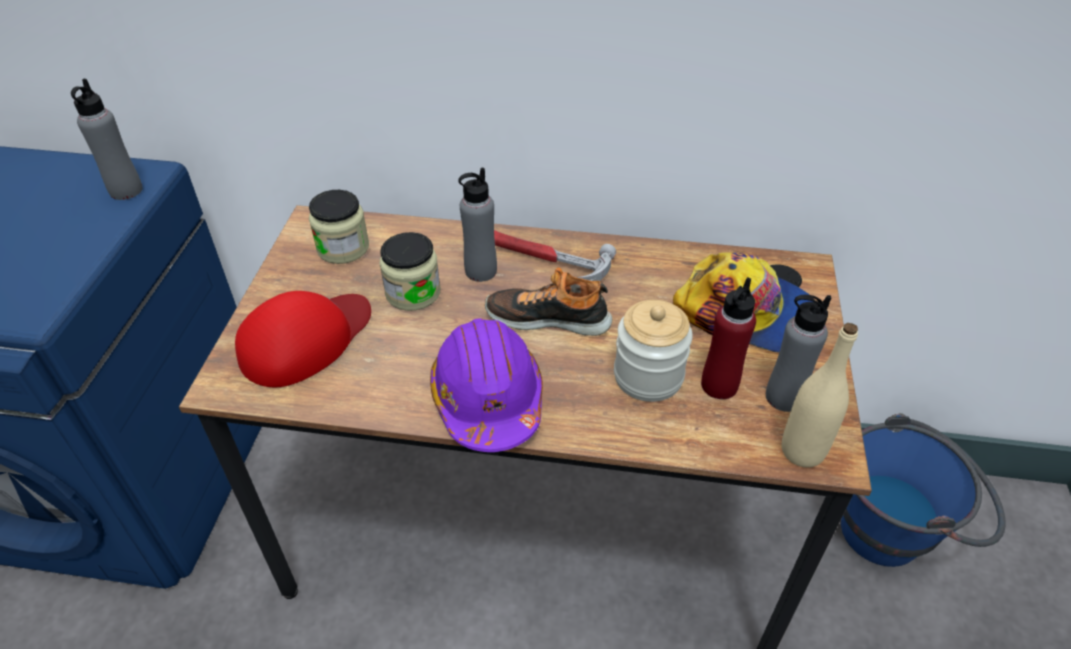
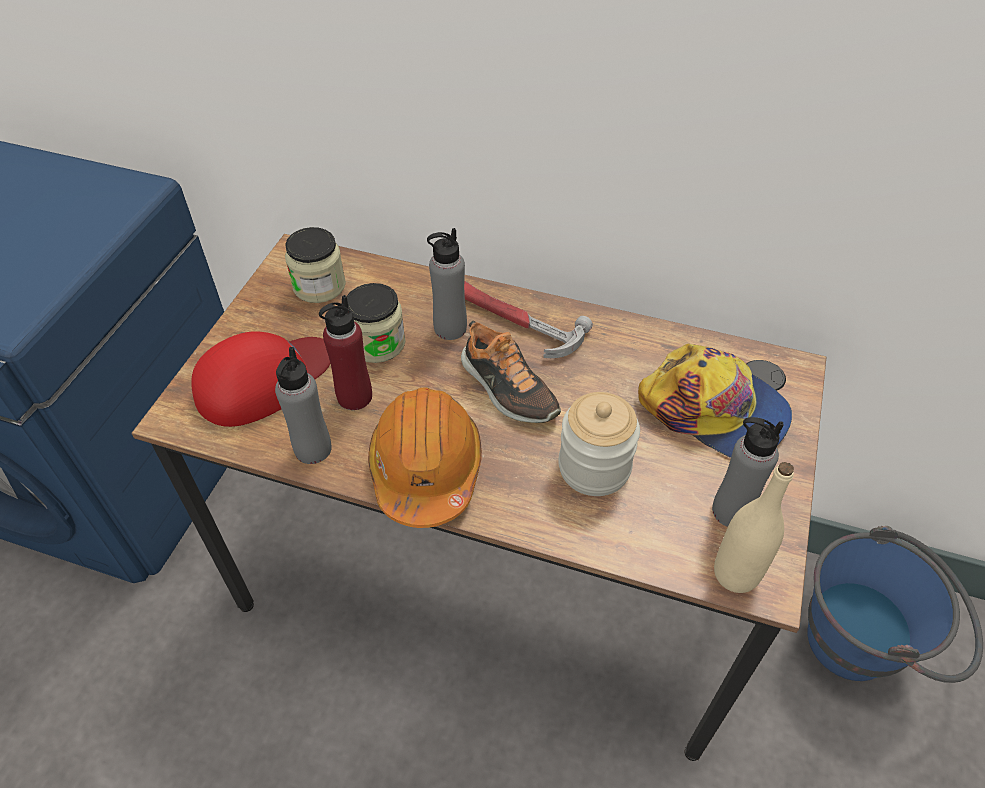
camera: 10 degrees right, 5 degrees up
grey bottle [71,79,143,200] -> grey bottle moved to [275,347,332,464]
purple hard hat [430,318,543,452] -> orange hard hat [368,387,482,528]
shoe [485,267,612,336] -> shoe turned 150 degrees counterclockwise [461,320,561,423]
red bottle [701,277,756,399] -> red bottle moved to [319,295,372,410]

